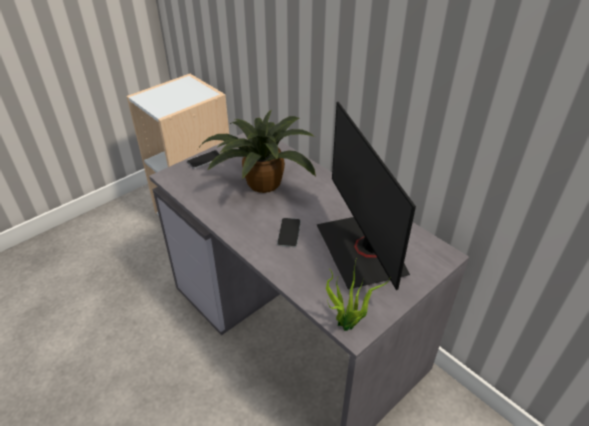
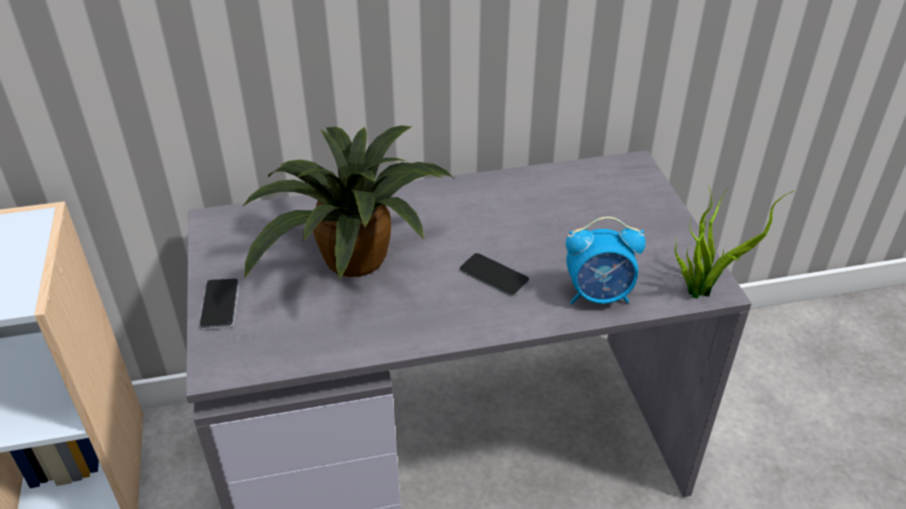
camera: 60 degrees left, 0 degrees up
monitor [316,102,416,290] -> none
none -> alarm clock [566,216,646,304]

